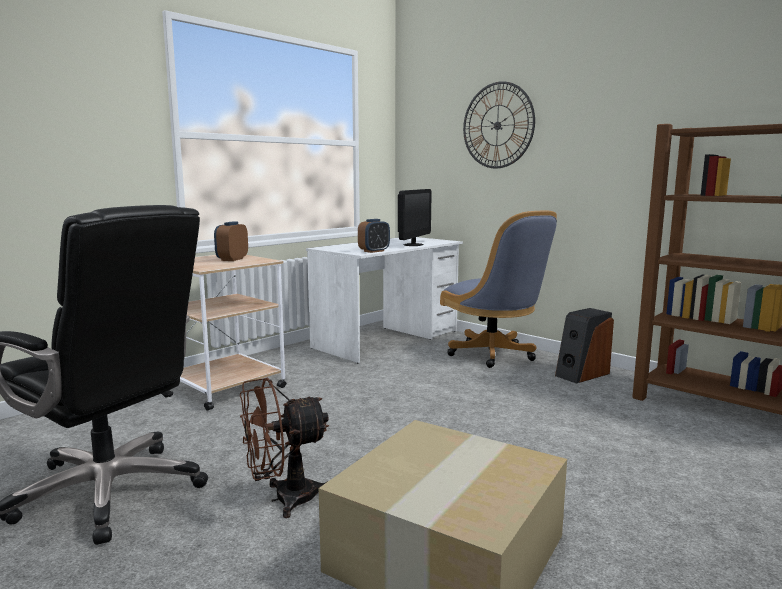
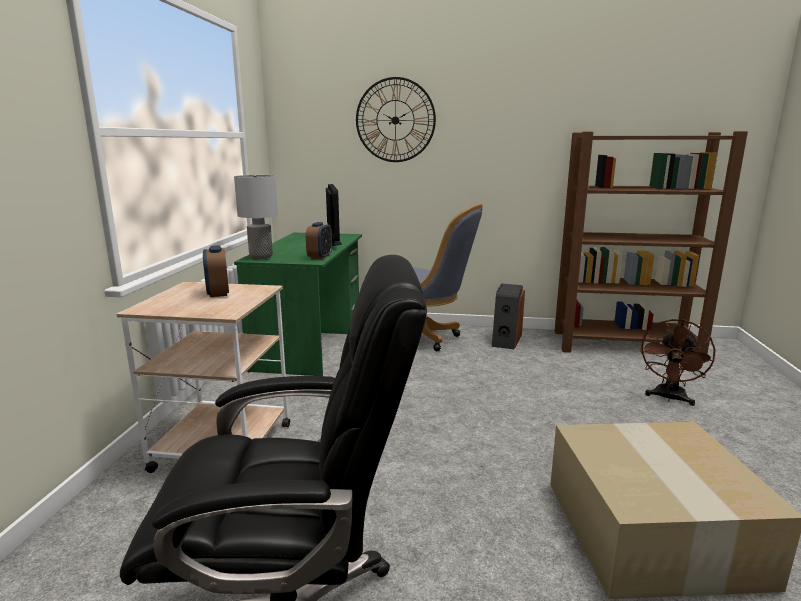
camera: 35 degrees left, 5 degrees up
brown fan [240,378,329,518] -> brown fan moved to [640,319,715,406]
white desk [306,237,463,363] -> green desk [234,233,362,376]
none -> grey table lamp [234,175,278,259]

